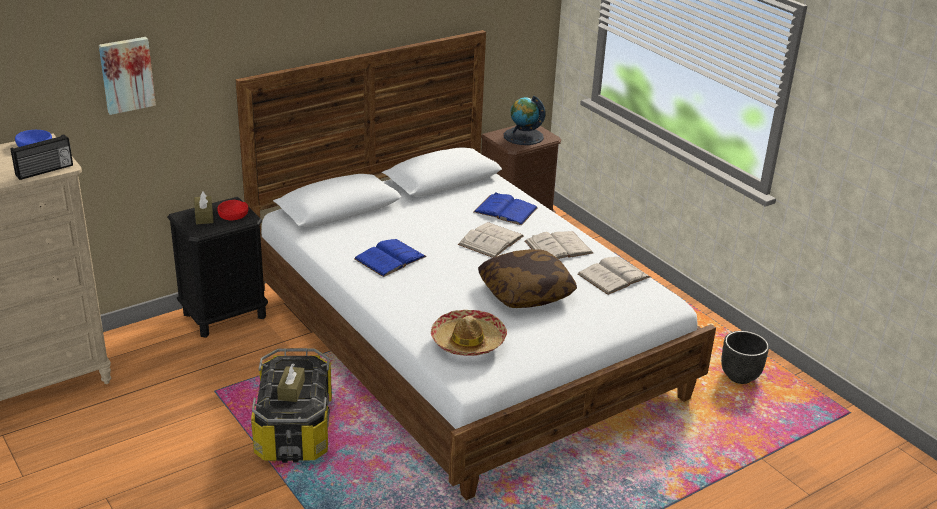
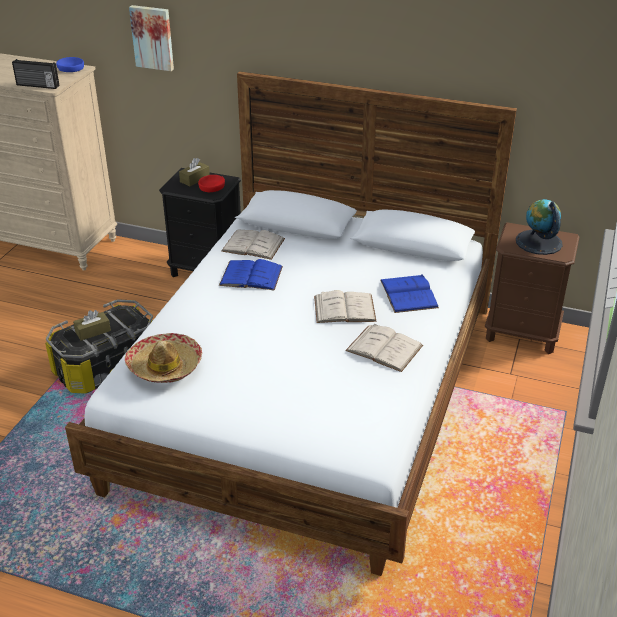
camera: 55 degrees right, 5 degrees up
pillow [478,249,577,308] -> none
white book [578,257,650,295] -> white book moved to [221,230,285,260]
black planter [721,331,769,384] -> none

